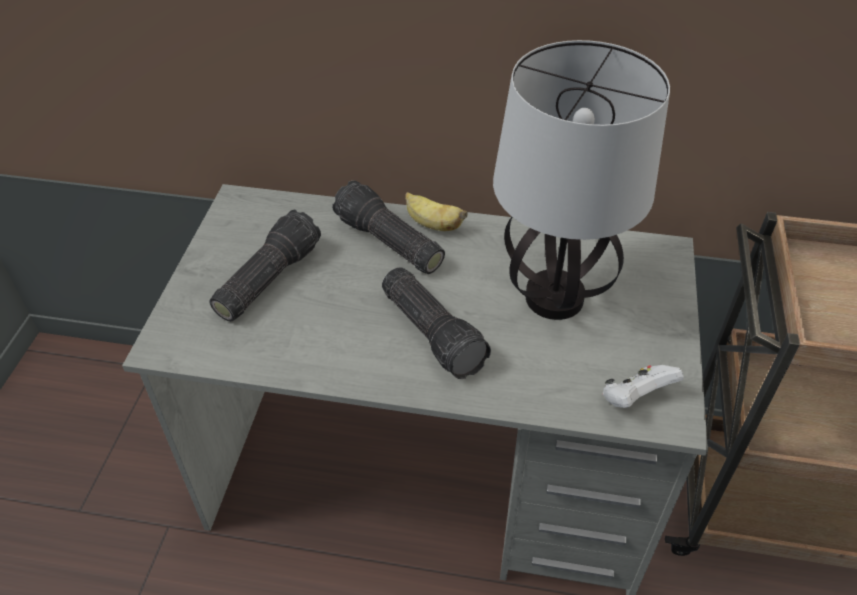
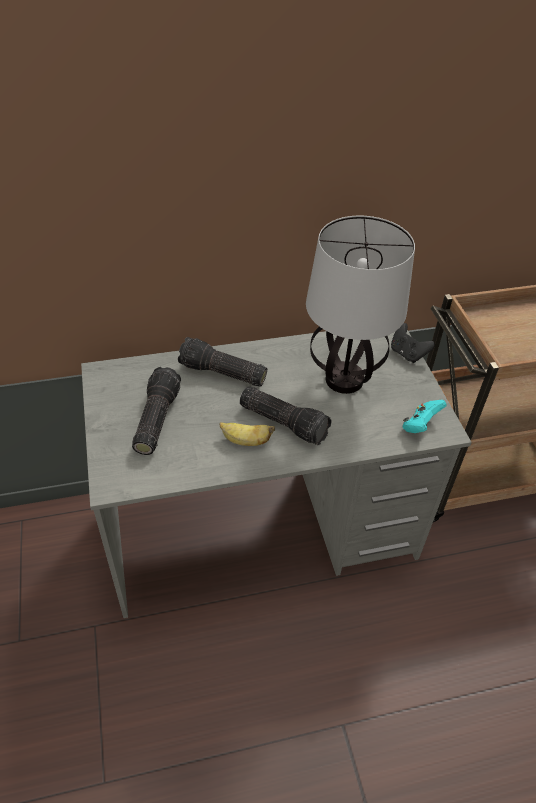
camera: 25 degrees left, 0 degrees up
banana [405,192,468,231] -> banana moved to [219,422,275,446]
white game controller [603,365,684,408] -> turquoise game controller [402,400,447,433]
none -> black game controller [391,323,435,363]

